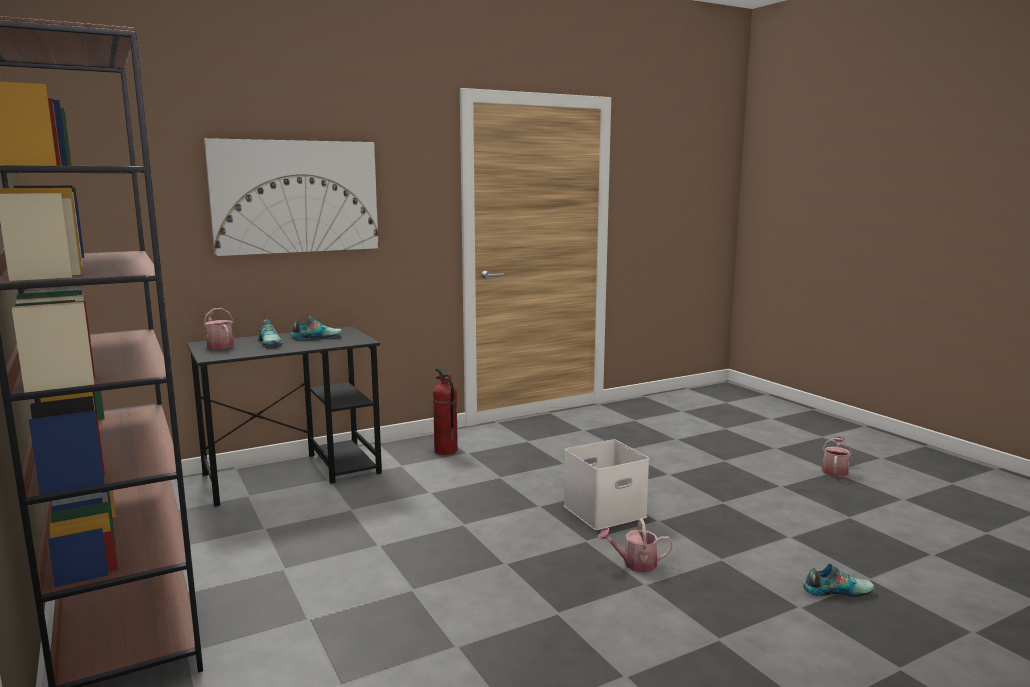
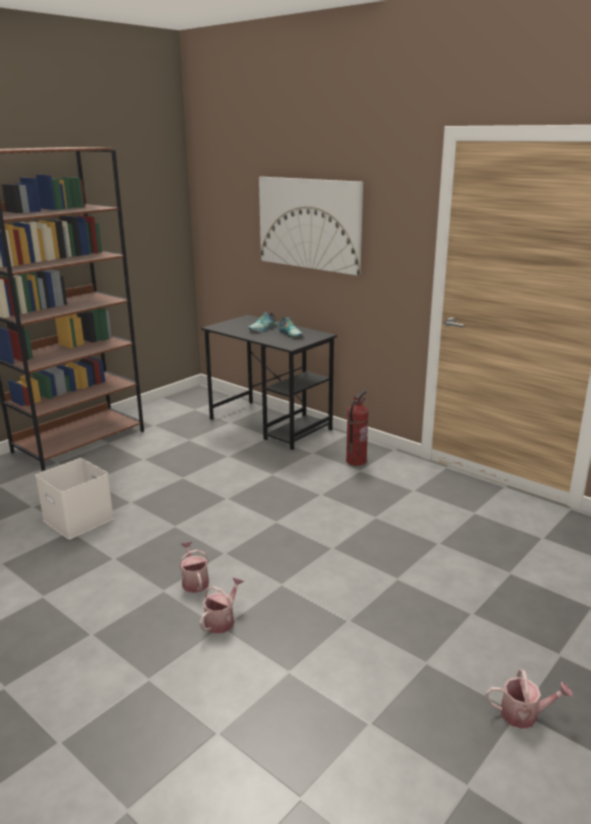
camera: 70 degrees right, 10 degrees up
watering can [202,308,234,349] -> watering can moved to [199,577,244,634]
white storage box [564,439,649,530] -> white storage box moved to [35,458,114,539]
shoe [803,564,875,597] -> none

